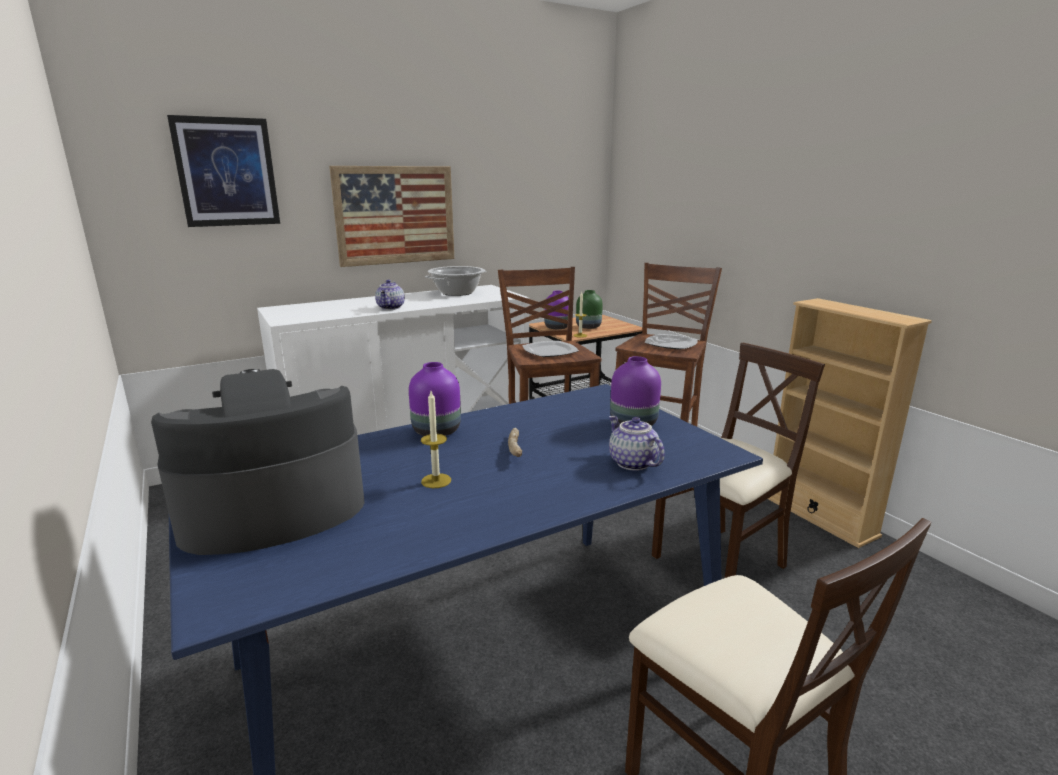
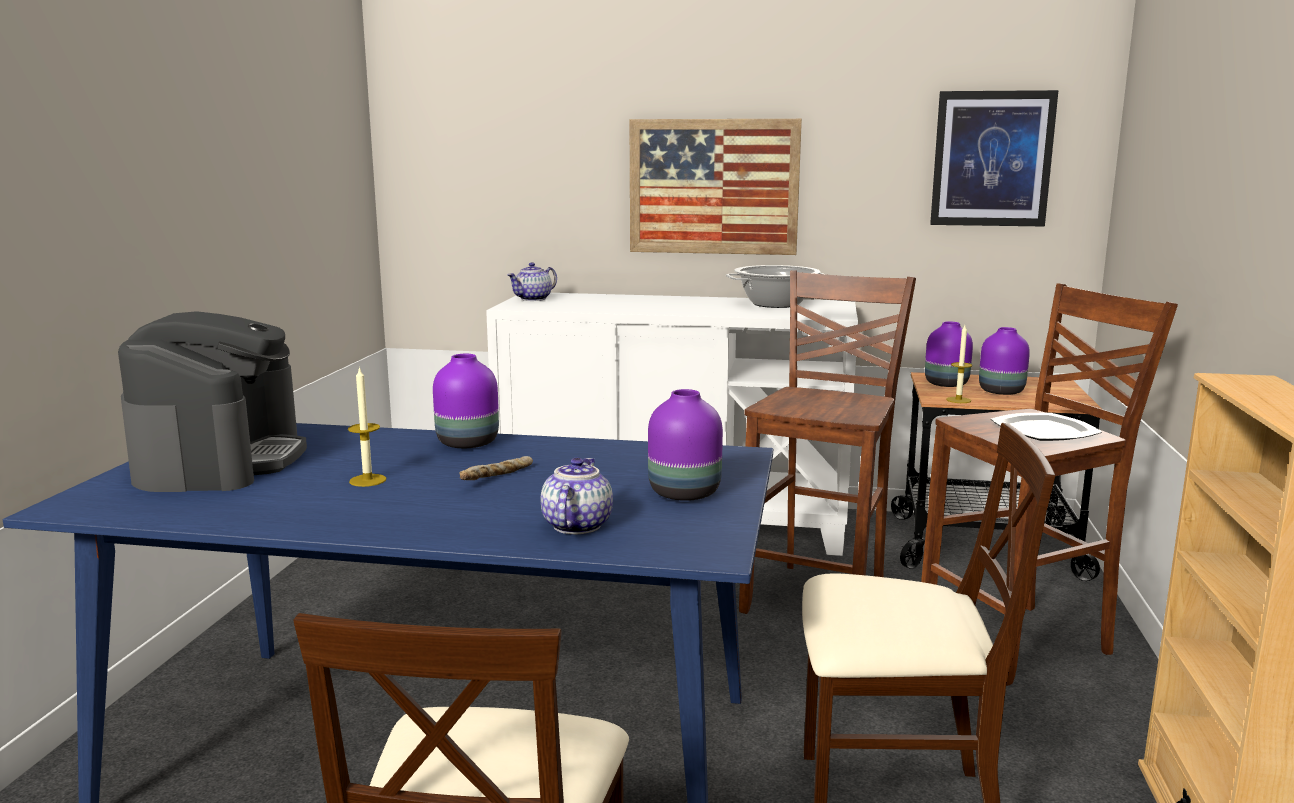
camera: 40 degrees right, 5 degrees down
coffee machine [151,369,365,555] -> coffee machine turned 75 degrees clockwise [118,311,307,492]
picture [167,115,280,227] -> picture moved to [930,90,1058,227]
teapot [375,280,405,310] -> teapot moved to [507,262,557,301]
plate [522,341,579,357] -> none
green vase [576,290,603,329] -> purple vase [979,327,1030,395]

